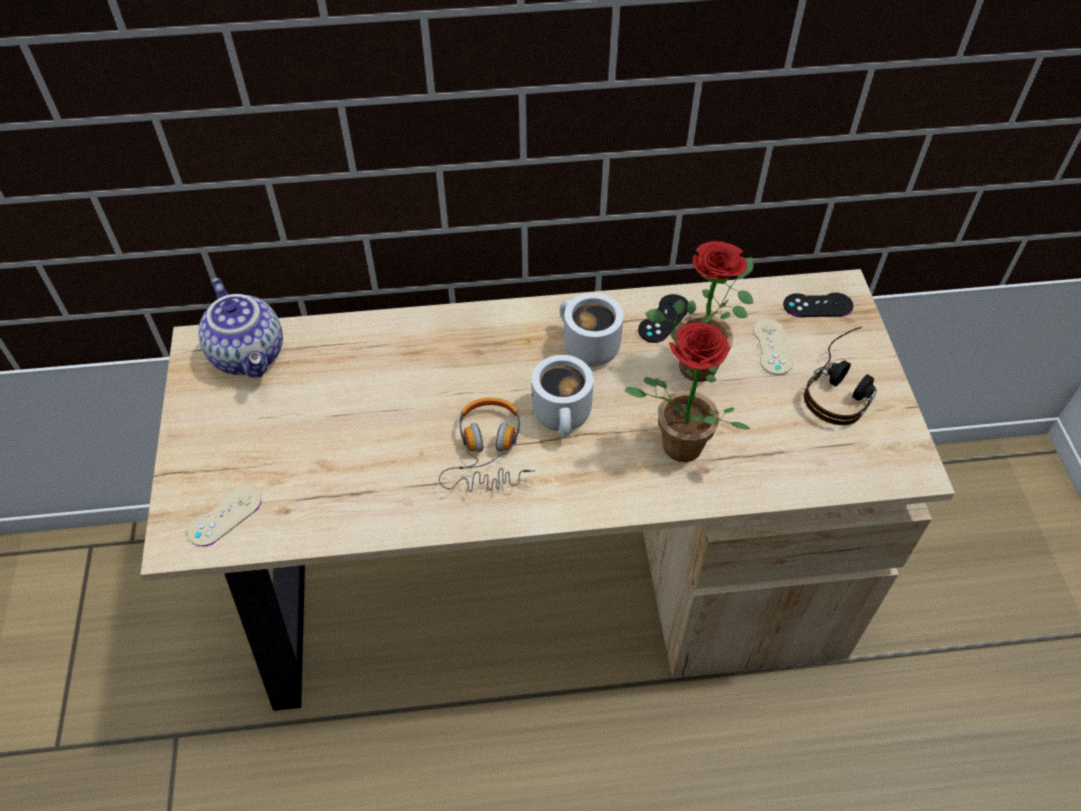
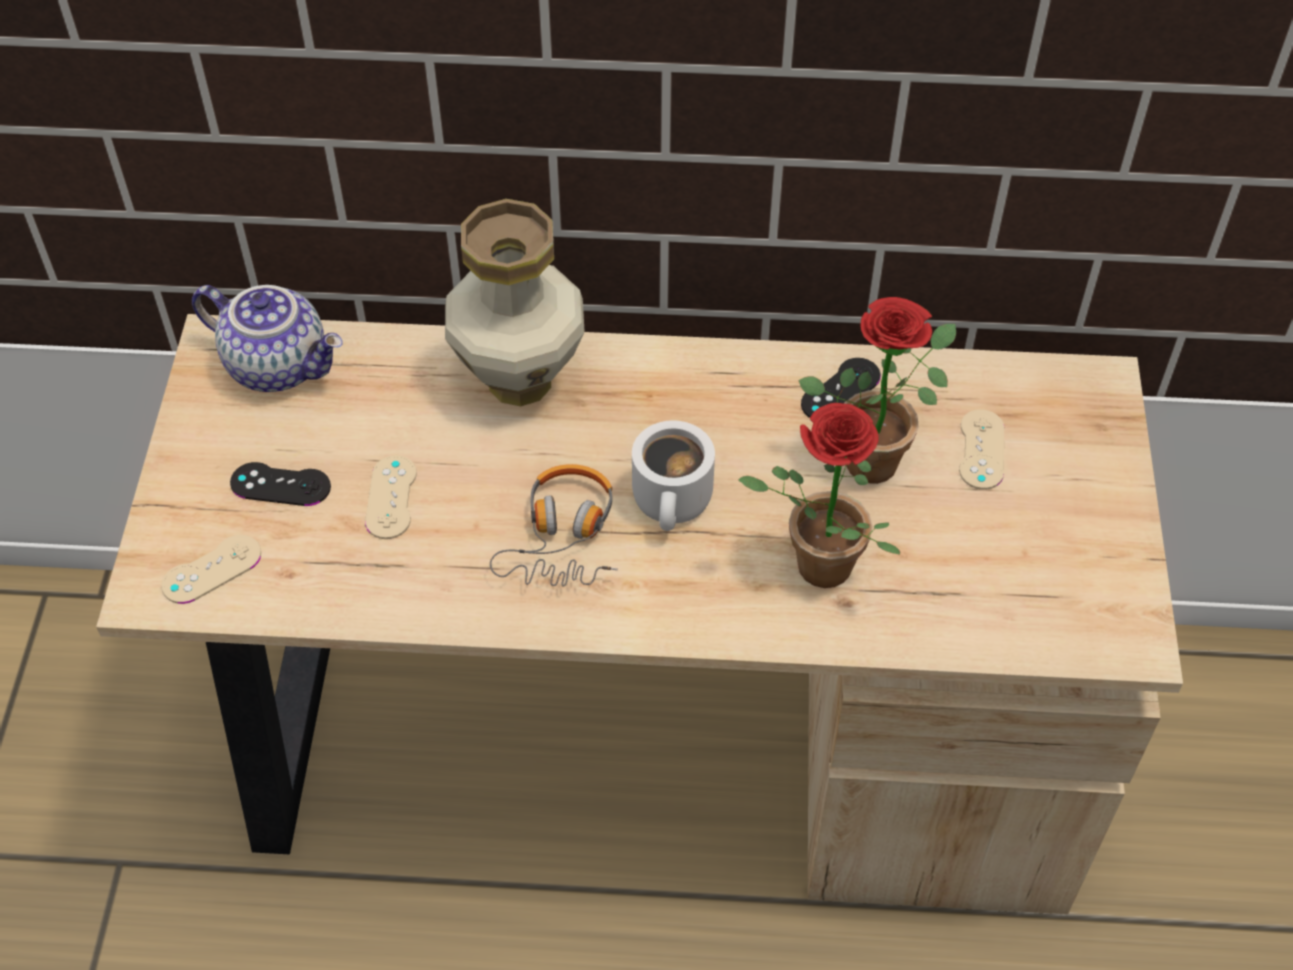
camera: 10 degrees right, 0 degrees up
teapot [198,278,283,378] -> teapot turned 45 degrees counterclockwise [192,285,343,392]
white mug [560,293,623,367] -> none
black game controller [783,293,853,317] -> black game controller moved to [230,462,331,506]
headphones [804,327,877,425] -> none
none -> beige game controller [365,455,417,539]
none -> vase [445,199,585,406]

